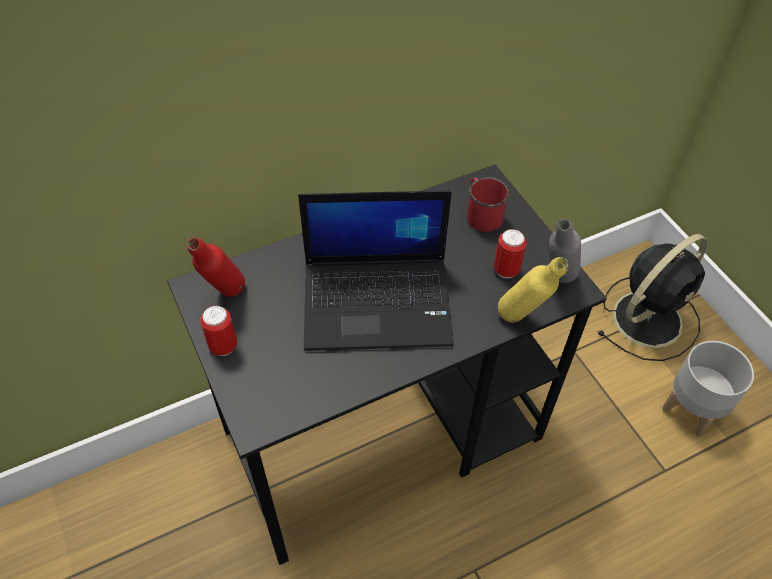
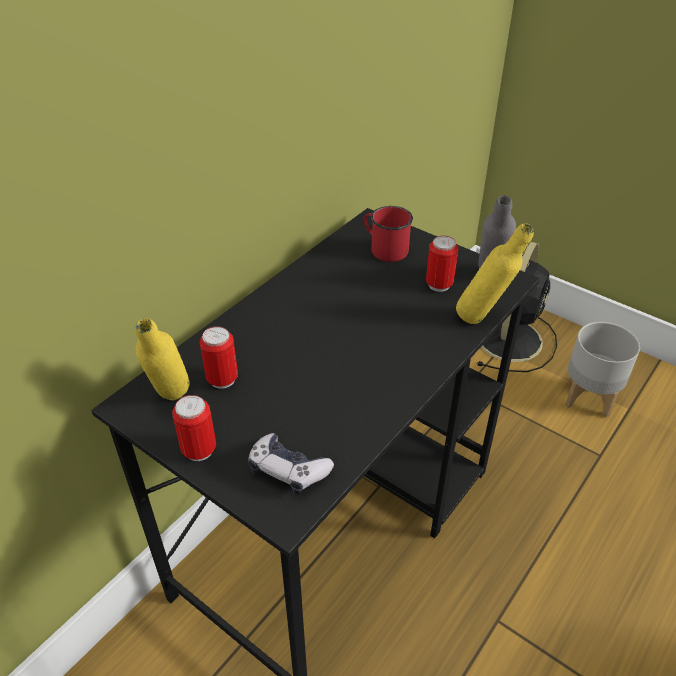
camera: 25 degrees left, 10 degrees down
red bottle [187,238,245,297] -> yellow bottle [135,318,190,400]
laptop [298,190,454,351] -> none
none -> can [200,326,238,389]
none -> game controller [248,433,334,494]

